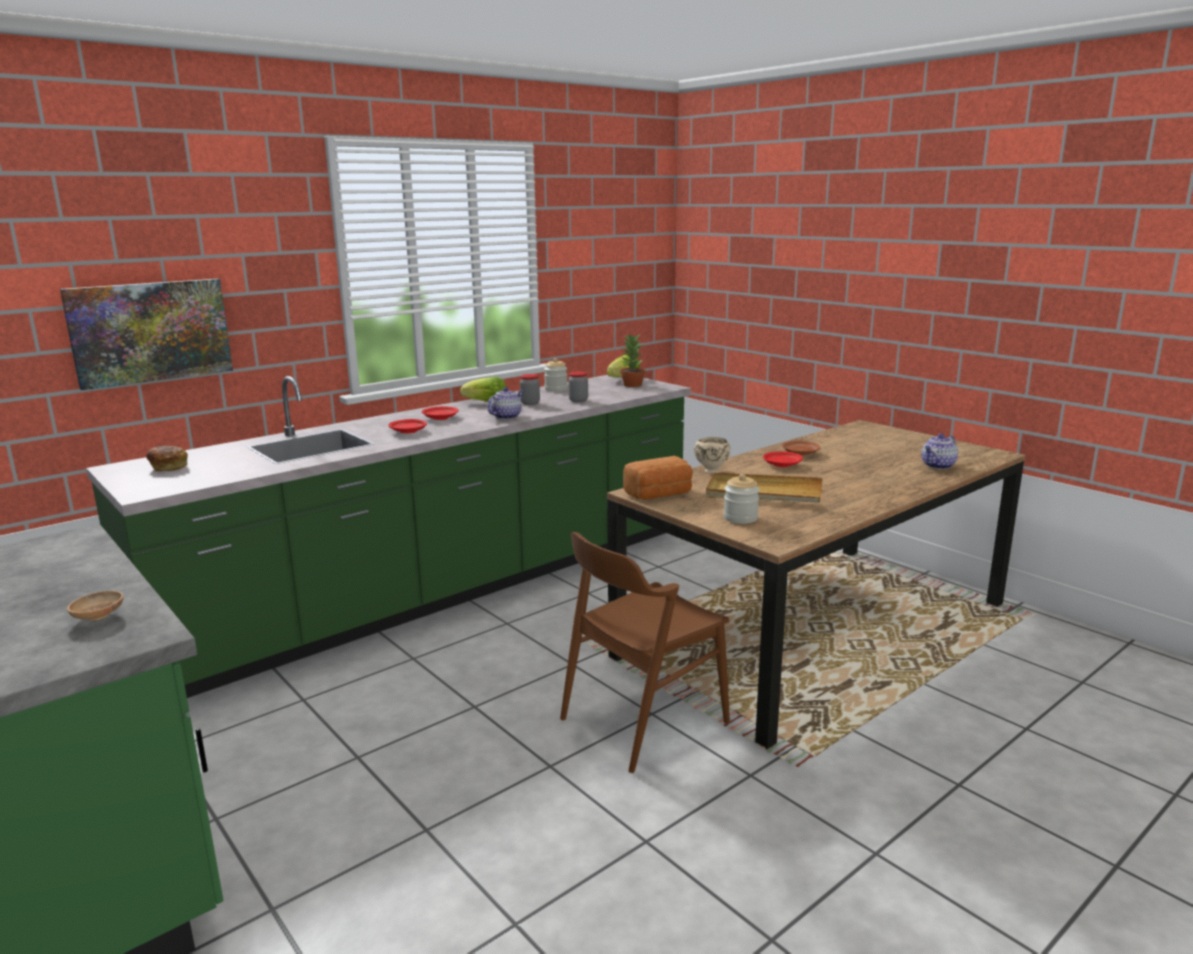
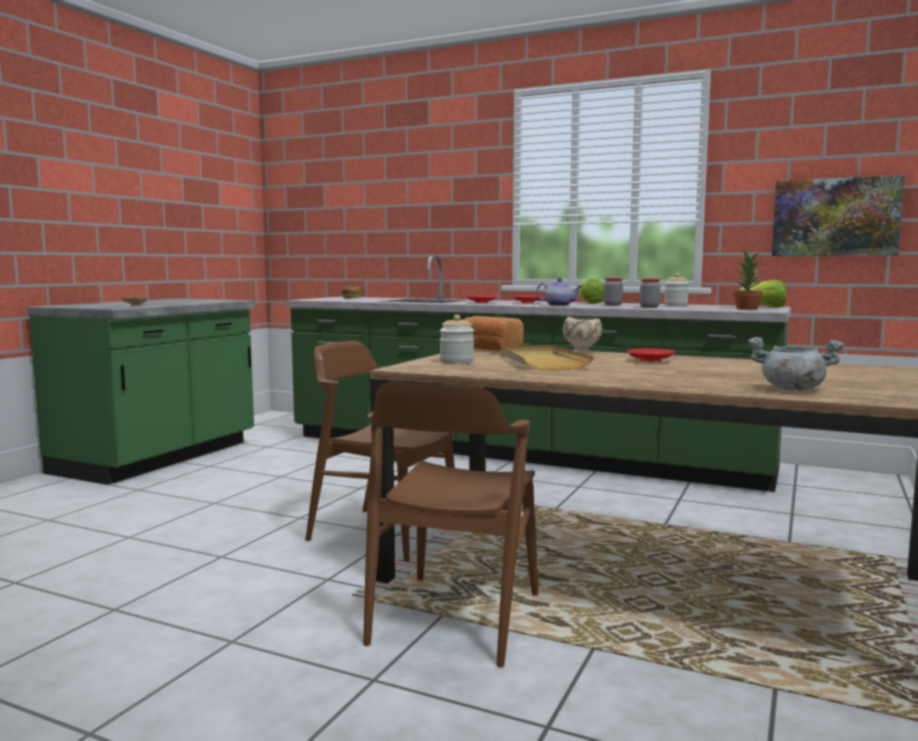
camera: 65 degrees right, 10 degrees down
picture [60,279,233,390] -> picture moved to [772,175,905,256]
brown plate [782,440,821,456] -> none
teapot [921,434,958,469] -> grey cooking pot [748,337,844,391]
none -> brown chair [363,382,538,668]

